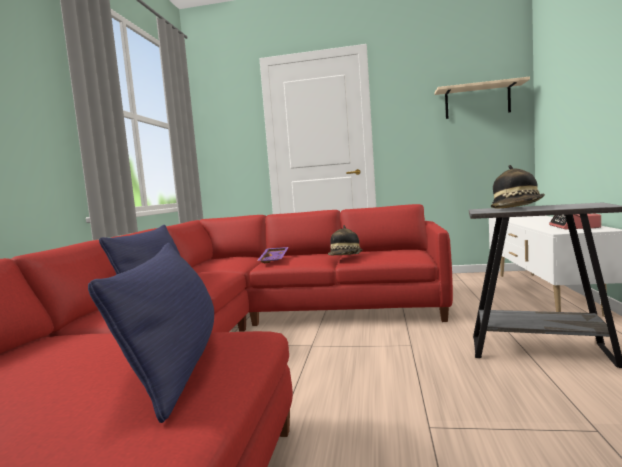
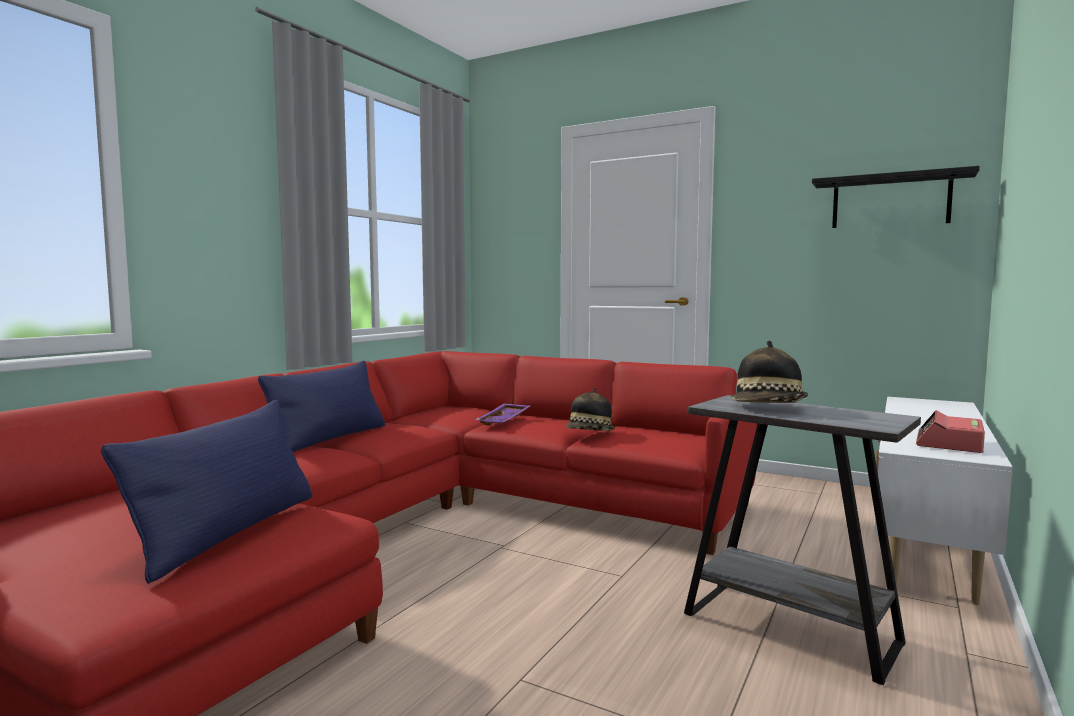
camera: 20 degrees right, 0 degrees up
beige shelf [434,77,530,119] -> black shelf [812,166,980,228]

